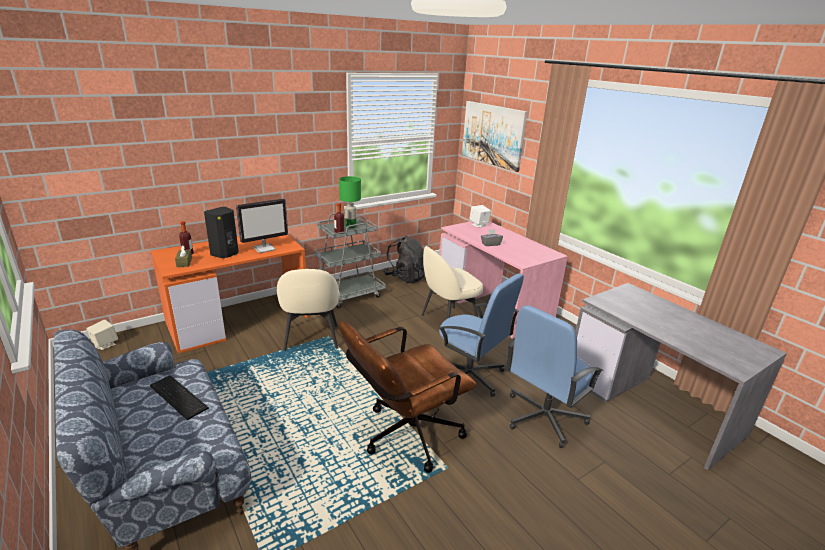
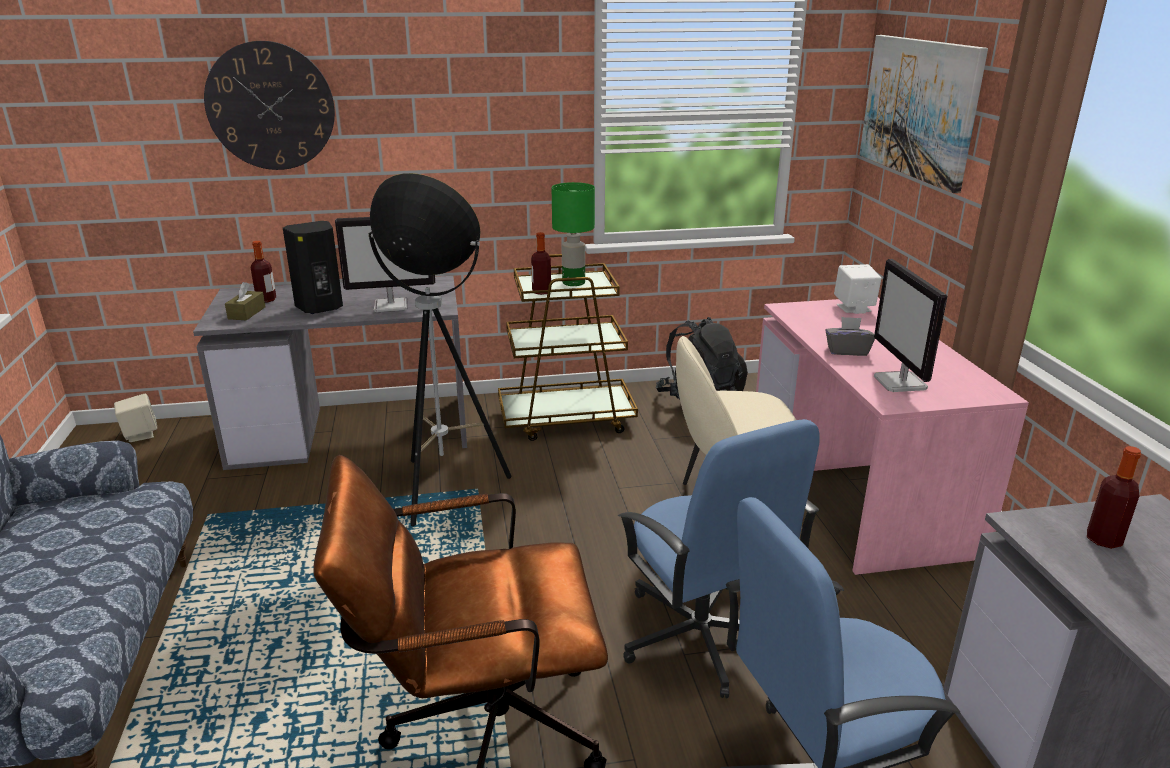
camera: 25 degrees right, 0 degrees up
keyboard [150,376,209,420] -> none
orange desk [151,235,309,354] -> grey desk [193,276,467,470]
beige chair [277,269,340,351] -> floor lamp [368,173,511,526]
grey cart [314,212,386,309] -> brown cart [498,254,638,441]
none -> wall clock [204,41,335,170]
none -> monitor [874,259,947,392]
none -> bottle [1087,446,1141,549]

